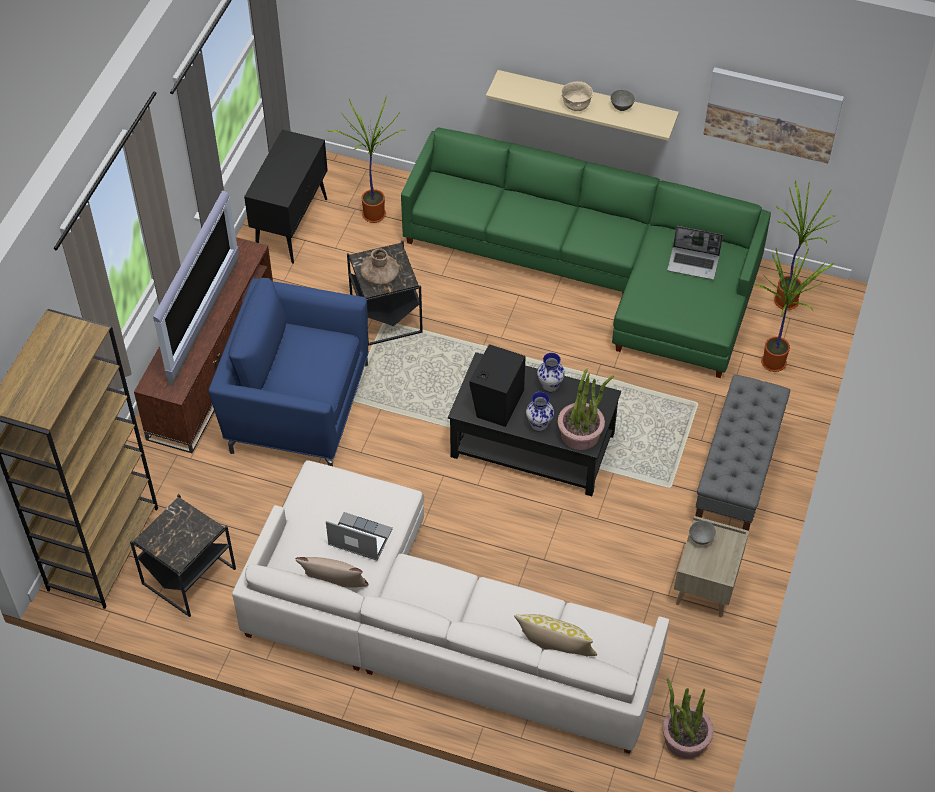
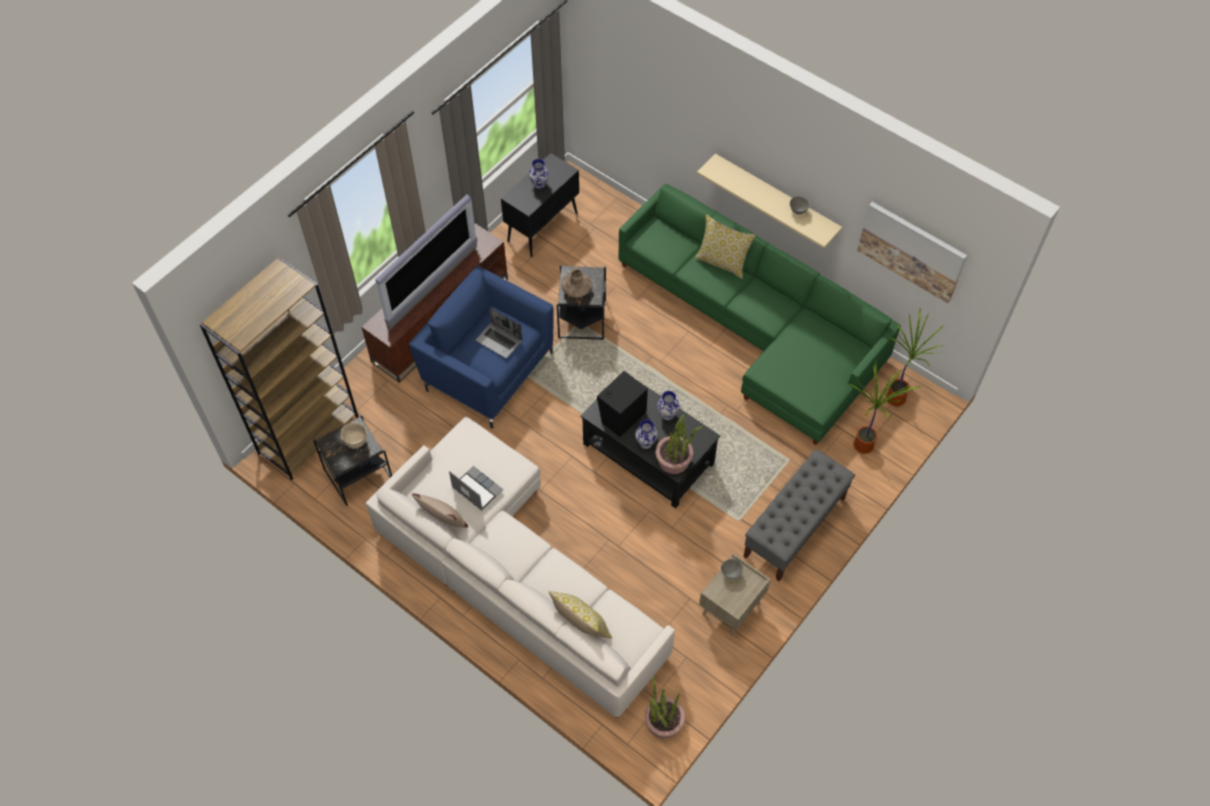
camera: 20 degrees right, 5 degrees up
potted plant [326,95,405,223] -> none
beige bowl [561,81,593,111] -> beige bowl moved to [341,422,367,448]
laptop [667,226,723,280] -> laptop moved to [476,308,523,358]
none -> vase [529,159,549,189]
none -> pillow [695,215,756,279]

